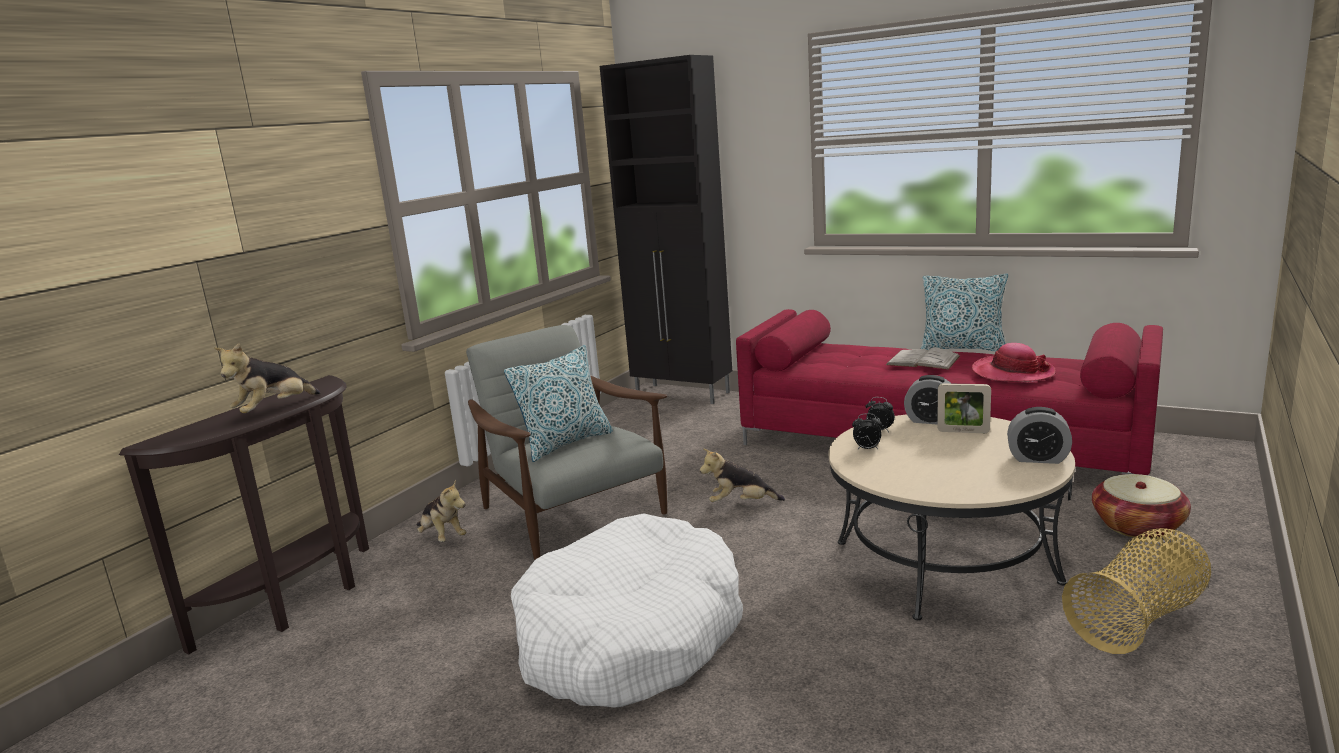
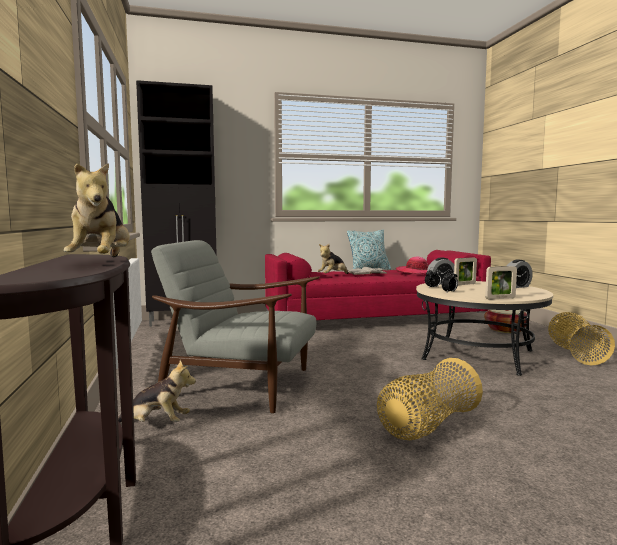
camera: 45 degrees left, 10 degrees down
pillow [504,345,613,462] -> none
white dog bed [511,513,743,708] -> basket [377,358,483,440]
plush toy [700,448,785,502] -> plush toy moved to [318,243,349,274]
none -> picture frame [485,266,517,300]

